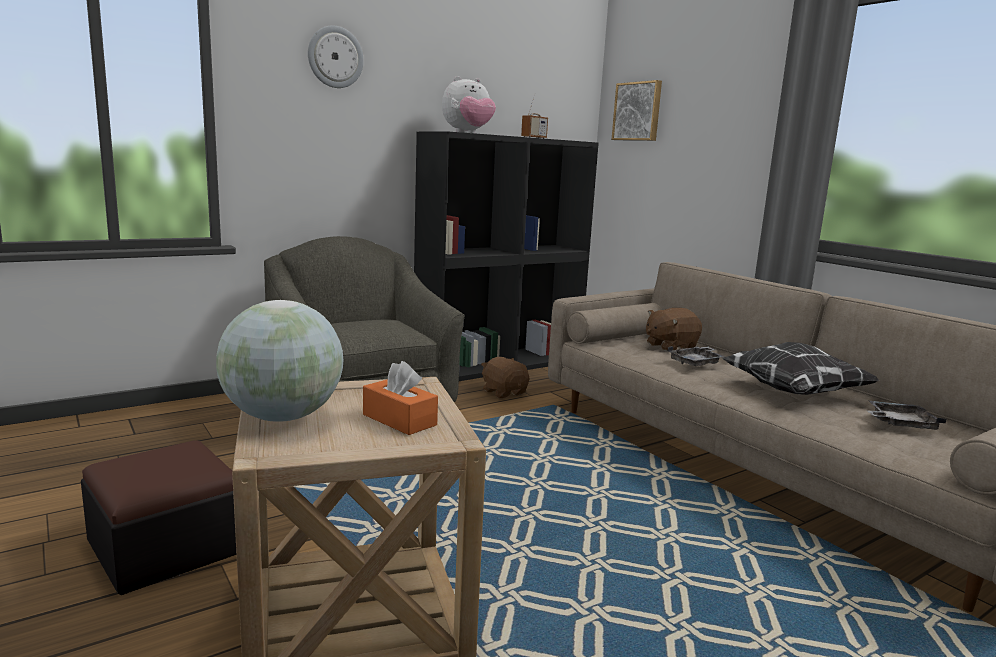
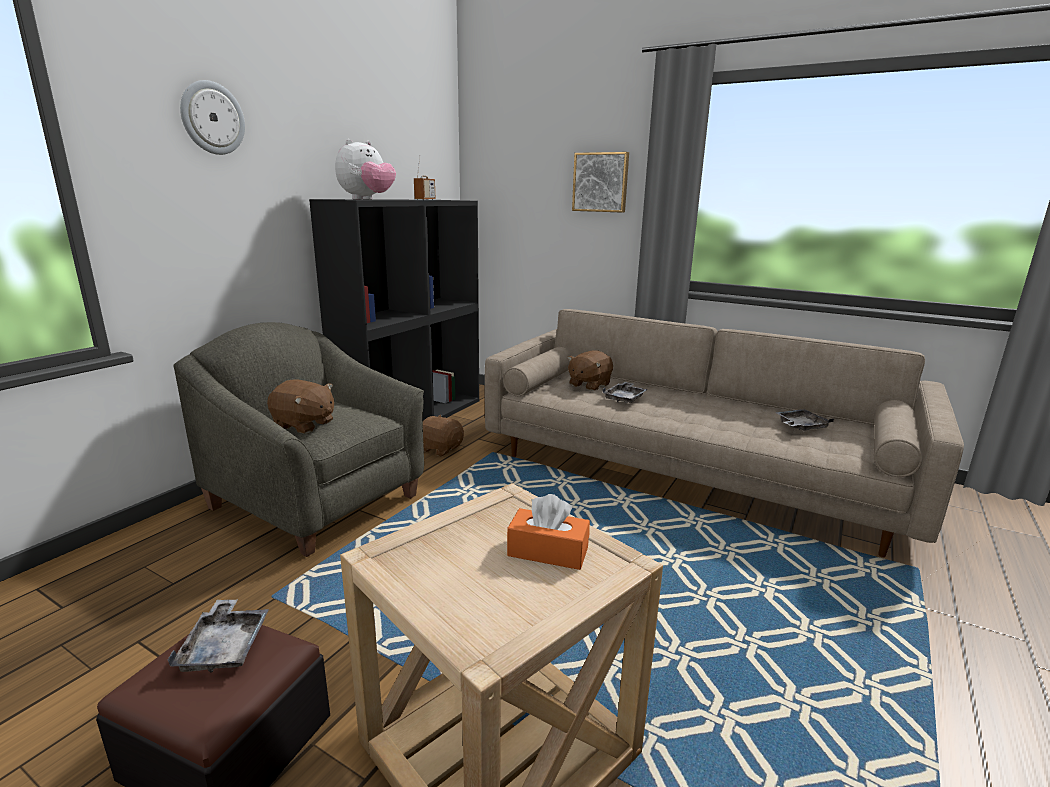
camera: 25 degrees left, 5 degrees up
globe [216,300,343,422] -> none
picture [611,80,662,141] -> picture moved to [572,152,629,213]
pillow [721,342,880,395] -> none
none -> grey tray [167,599,269,672]
none -> brown plush toy [267,380,334,433]

